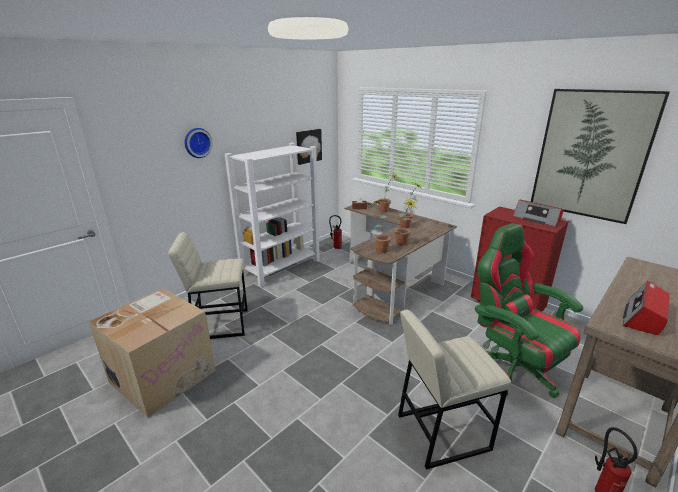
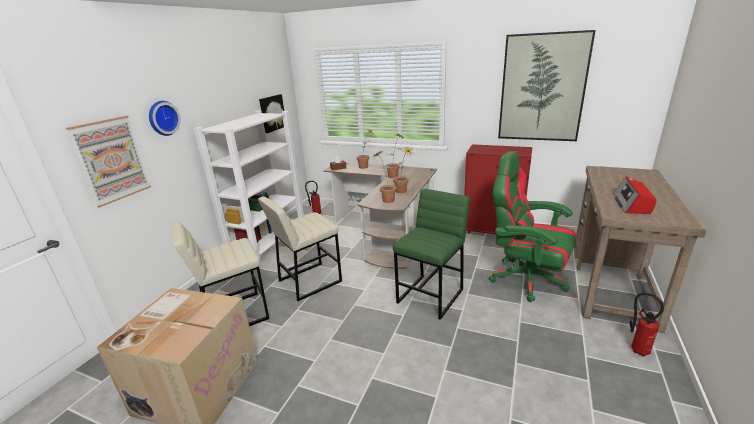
camera: 20 degrees left, 0 degrees up
beige chair [398,309,511,470] -> beige chair moved to [258,196,342,301]
radio [513,200,563,227] -> none
none -> picture [66,116,151,208]
none -> green chair [393,189,470,320]

